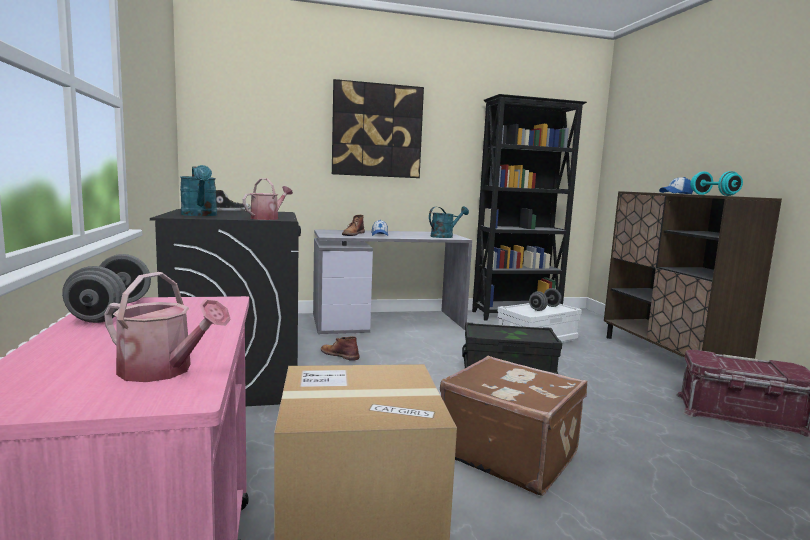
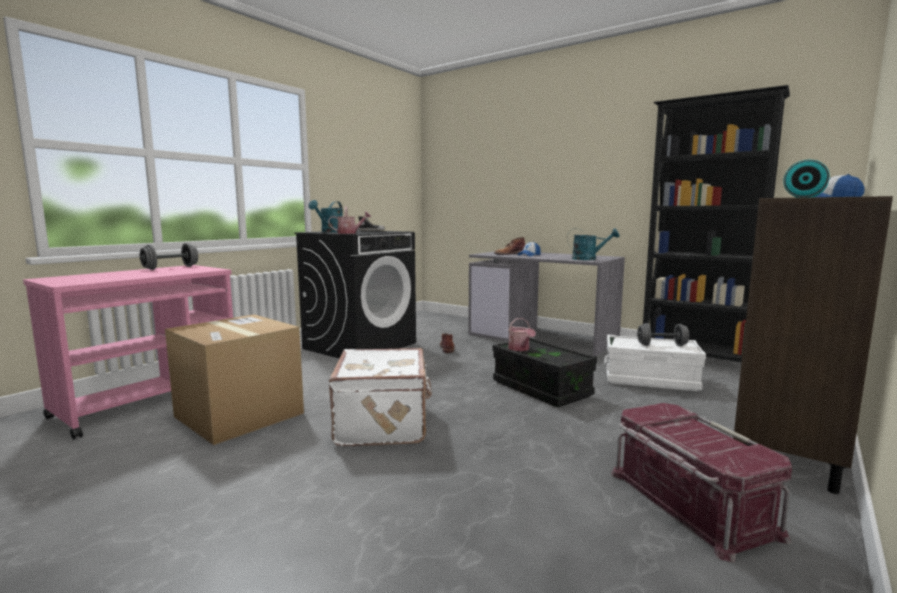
camera: 50 degrees right, 0 degrees up
watering can [104,272,231,382] -> watering can moved to [508,318,536,351]
picture [332,79,424,178] -> none
brown suitcase [440,356,587,496] -> white suitcase [329,348,432,446]

